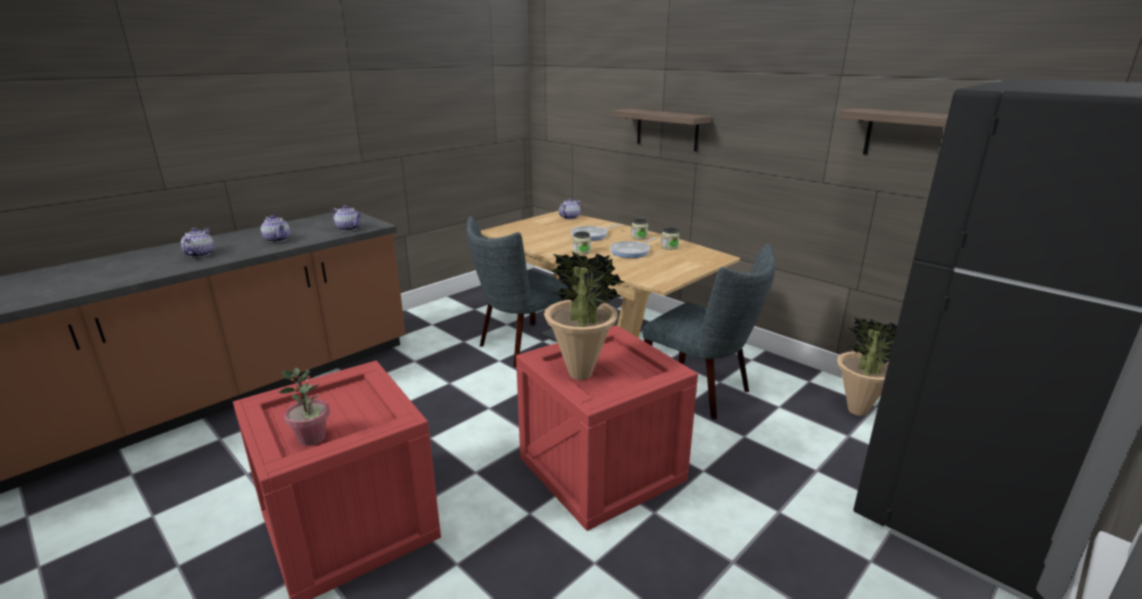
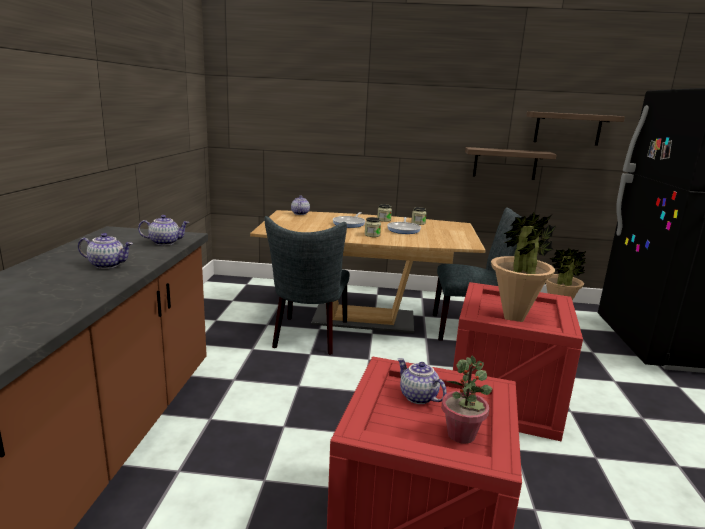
camera: 40 degrees left, 5 degrees down
teapot [181,228,214,257] -> teapot moved to [398,358,447,404]
shelf [612,109,711,152] -> shelf moved to [465,147,557,180]

